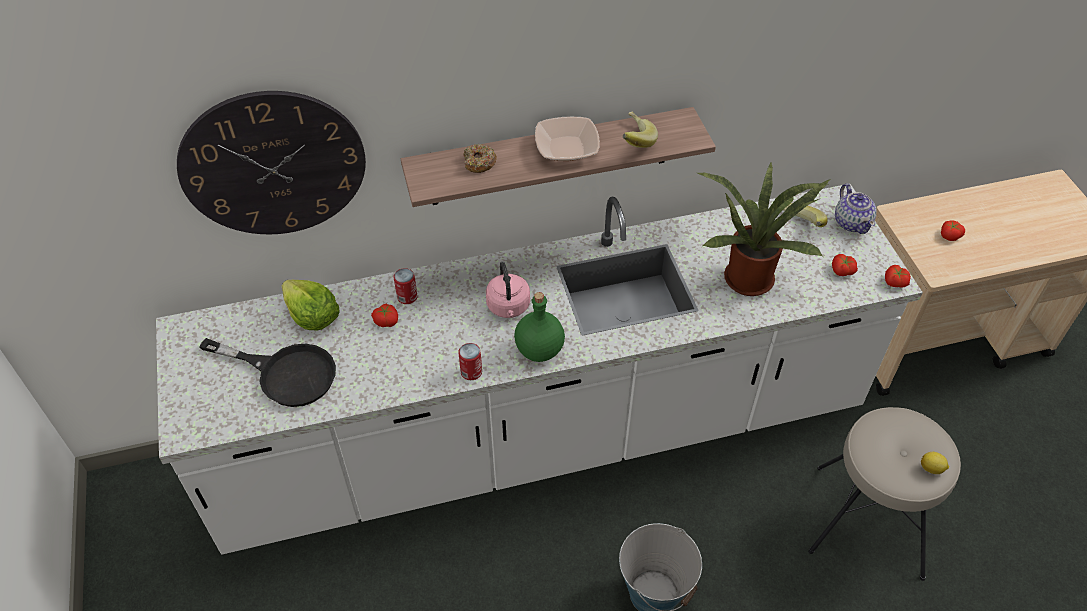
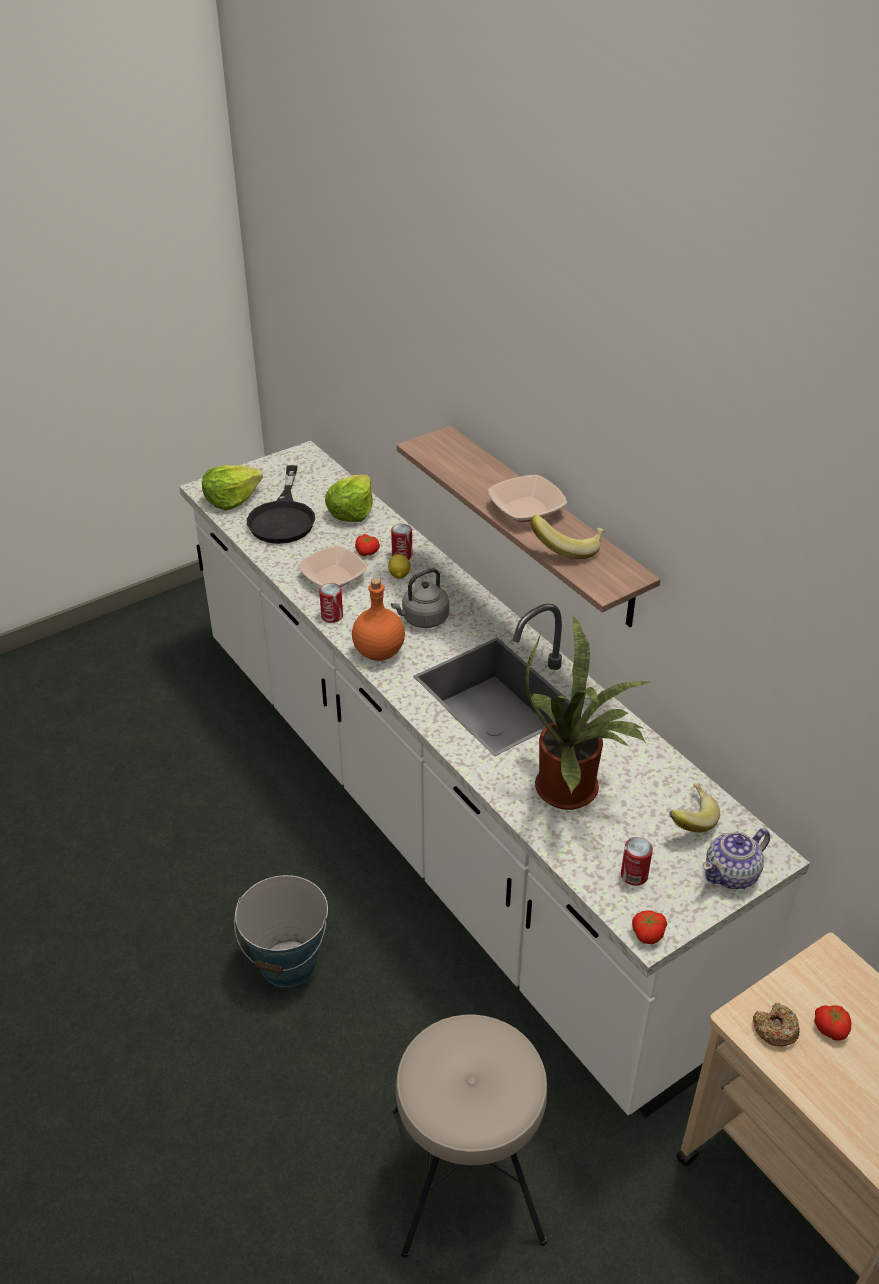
camera: 70 degrees right, 10 degrees down
wall clock [177,91,366,234] -> none
donut [464,144,497,173] -> donut moved to [753,1003,800,1047]
pink kettle [486,262,530,318] -> grey kettle [391,568,449,628]
green bottle [514,292,565,362] -> orange bottle [352,578,405,661]
tomato [832,254,858,276] -> can [621,837,653,886]
lemon [921,452,949,474] -> lemon moved to [388,554,410,579]
none -> lettuce [202,465,263,510]
none -> bowl [298,546,368,587]

